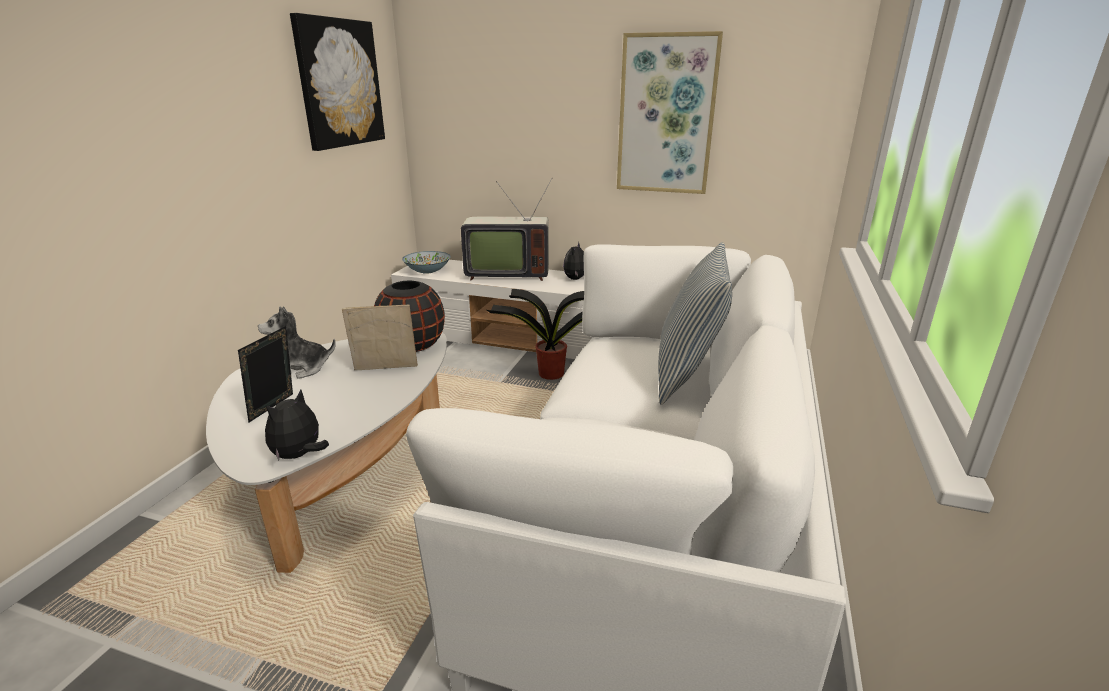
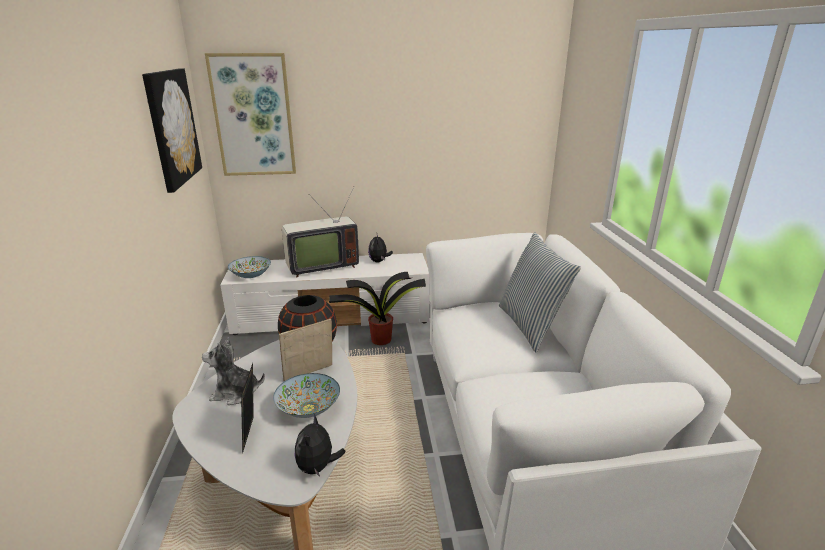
camera: 25 degrees left, 0 degrees up
plush toy [258,306,336,379] -> plush toy turned 45 degrees clockwise [202,337,265,405]
picture [617,31,723,194] -> picture moved to [205,53,296,176]
none -> bowl [273,373,340,418]

